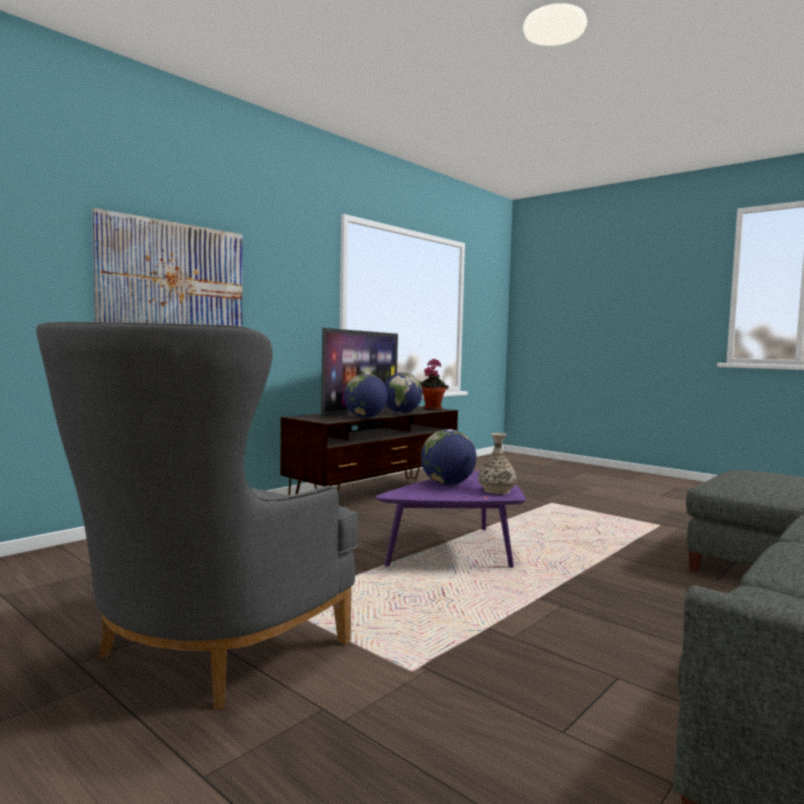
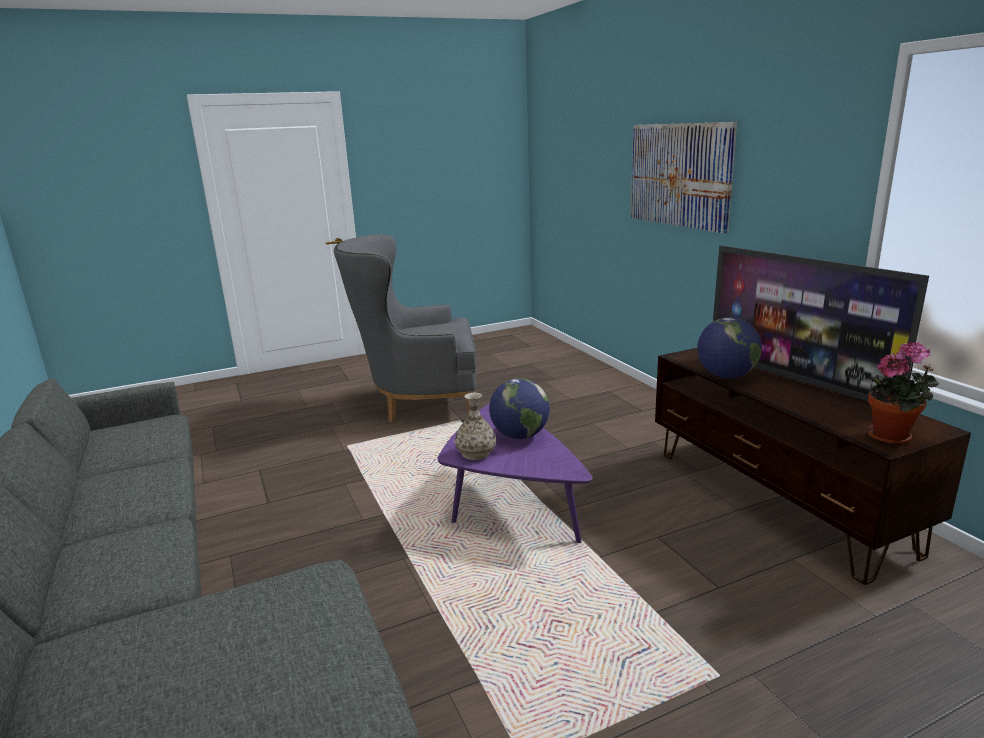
camera: 115 degrees right, 15 degrees up
grey armchair [36,322,359,710] -> grey armchair turned 60 degrees counterclockwise [334,234,477,423]
globe [385,372,423,413] -> none

